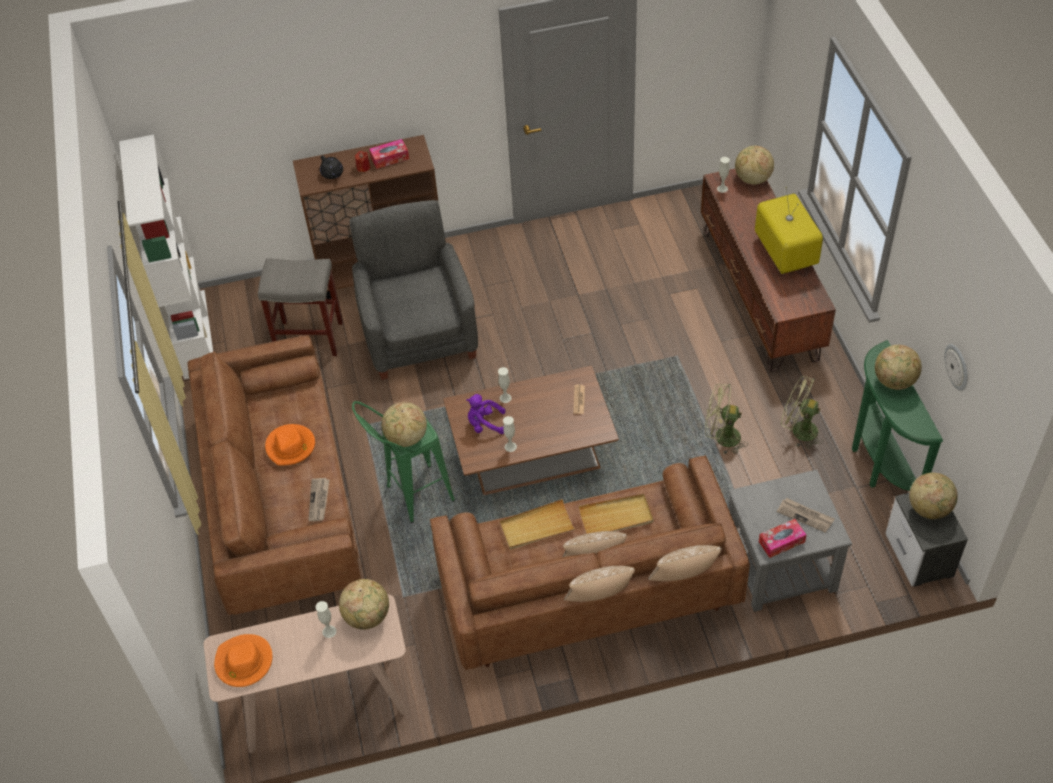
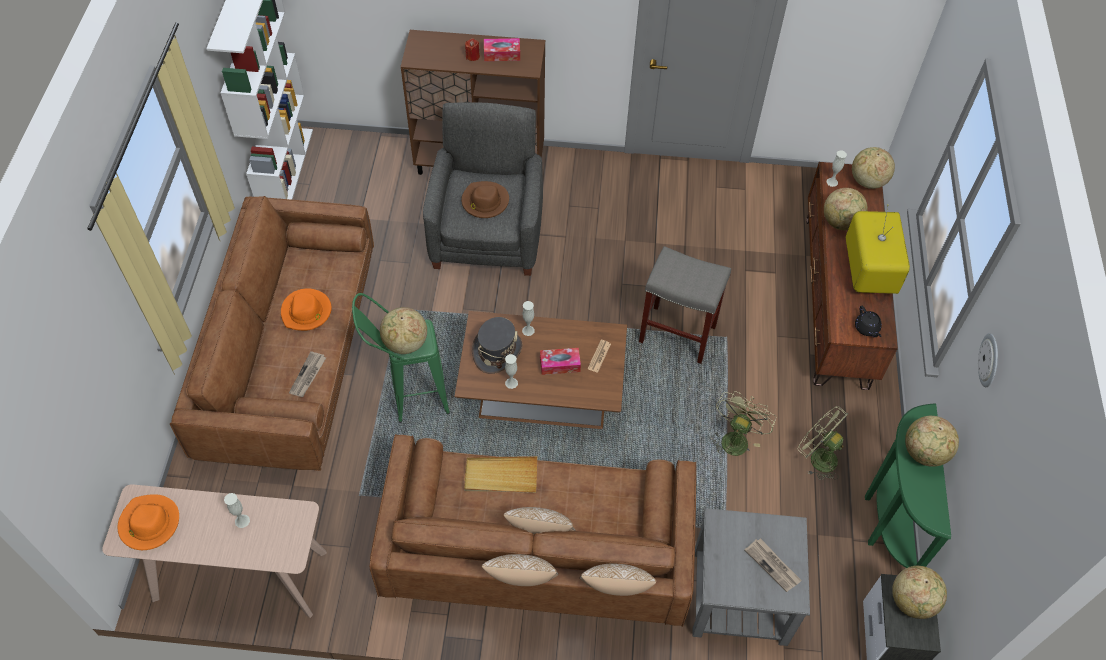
camera: 15 degrees right, 5 degrees up
grey stool [258,258,343,356] -> grey stool moved to [639,246,731,364]
black teapot [320,155,343,179] -> black teapot moved to [855,306,882,337]
globe [339,579,389,630] -> globe moved to [824,188,868,230]
purple plush toy [466,394,506,434] -> grey hat [472,317,522,374]
beige tray [579,494,654,534] -> none
green fan [705,384,748,454] -> green fan turned 90 degrees clockwise [713,391,776,458]
tissue box [759,519,806,558] -> tissue box moved to [540,348,581,375]
wall clock [944,344,968,391] -> wall clock moved to [978,333,998,387]
none -> brown hat [461,181,509,218]

